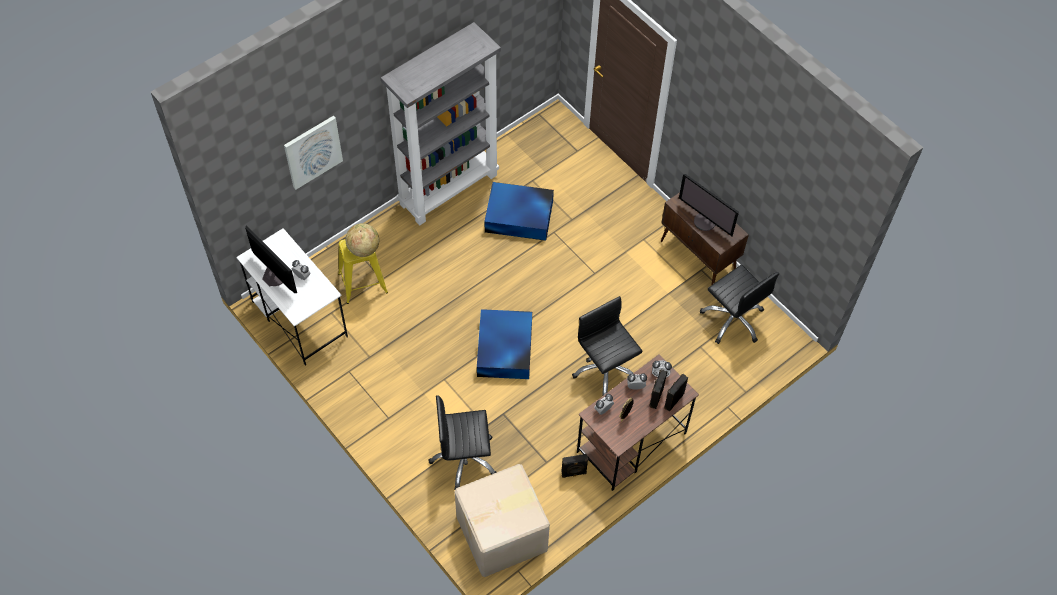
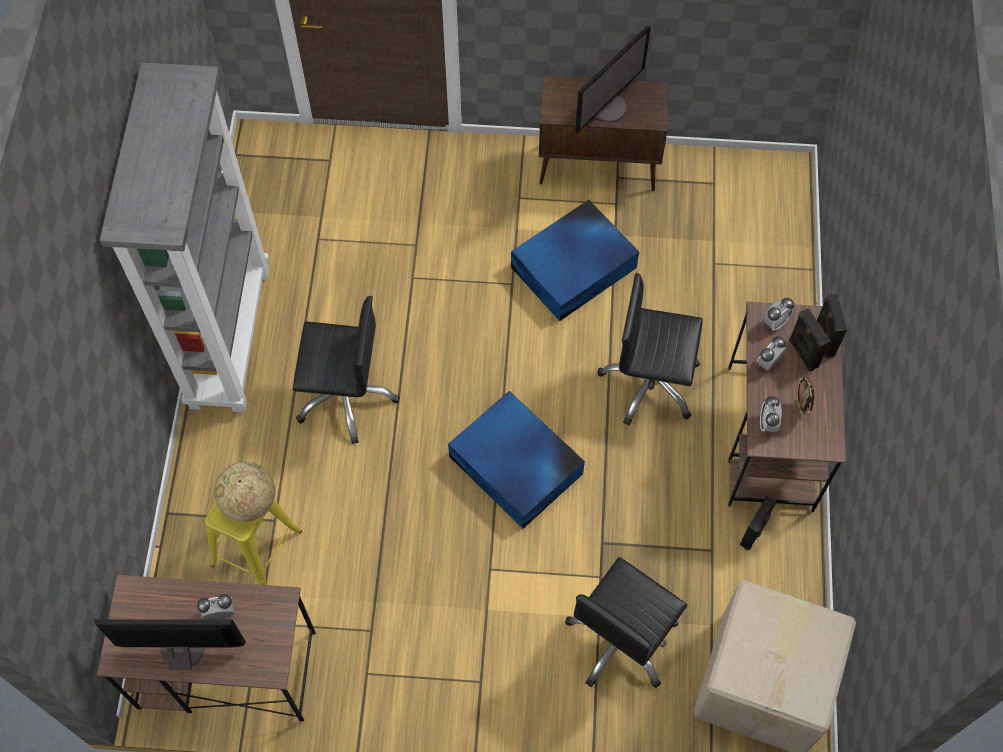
camera: 45 degrees left, 5 degrees up
white desk [236,228,348,366] -> brown desk [97,575,316,721]
picture [284,116,343,190] -> none
blue storage box [484,182,554,241] -> blue storage box moved to [511,200,639,321]
monitor [679,174,739,237] -> monitor turned 45 degrees counterclockwise [575,26,651,133]
black office chair [700,265,779,344] -> black office chair moved to [293,296,400,444]

